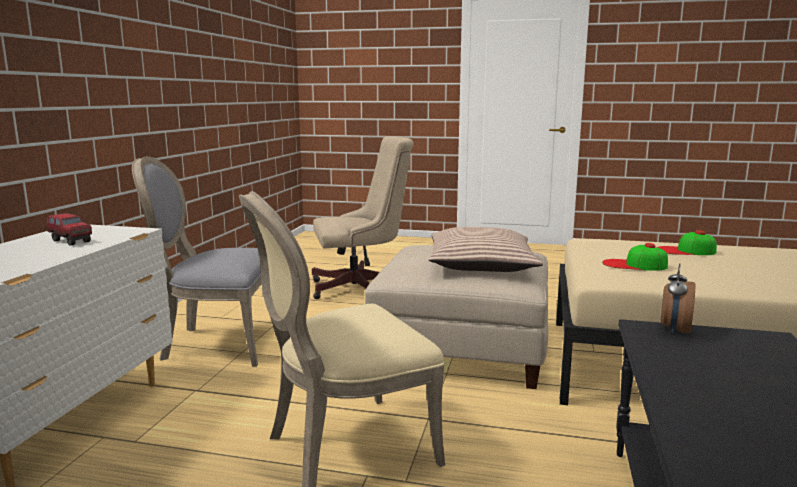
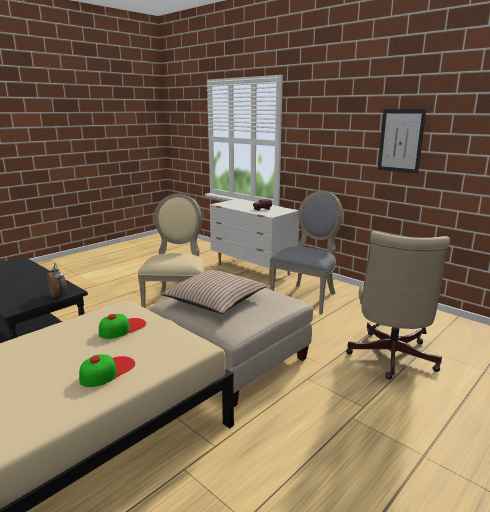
camera: 120 degrees right, 5 degrees up
none -> picture [378,109,426,174]

